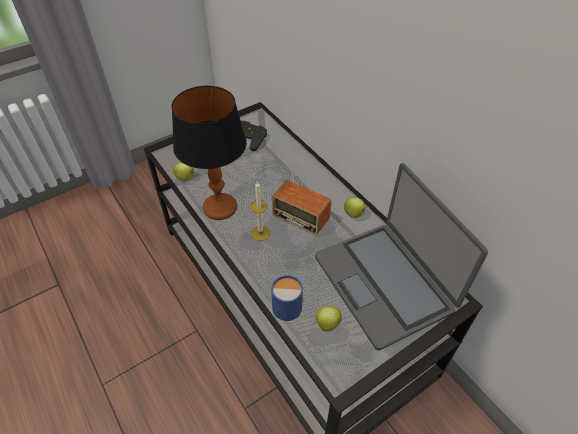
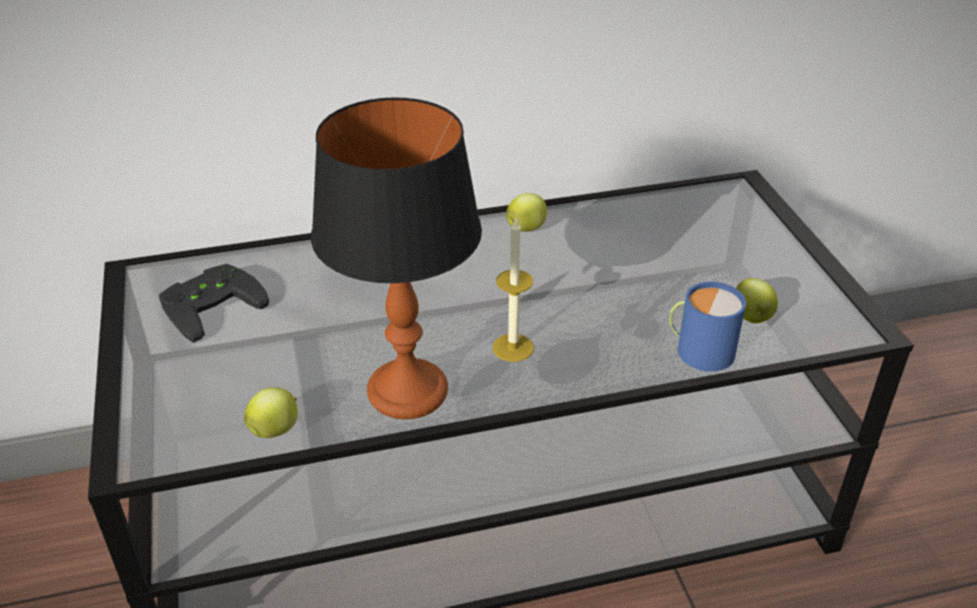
camera: 70 degrees left, 10 degrees down
radio [249,166,331,236] -> none
laptop [315,163,488,350] -> none

